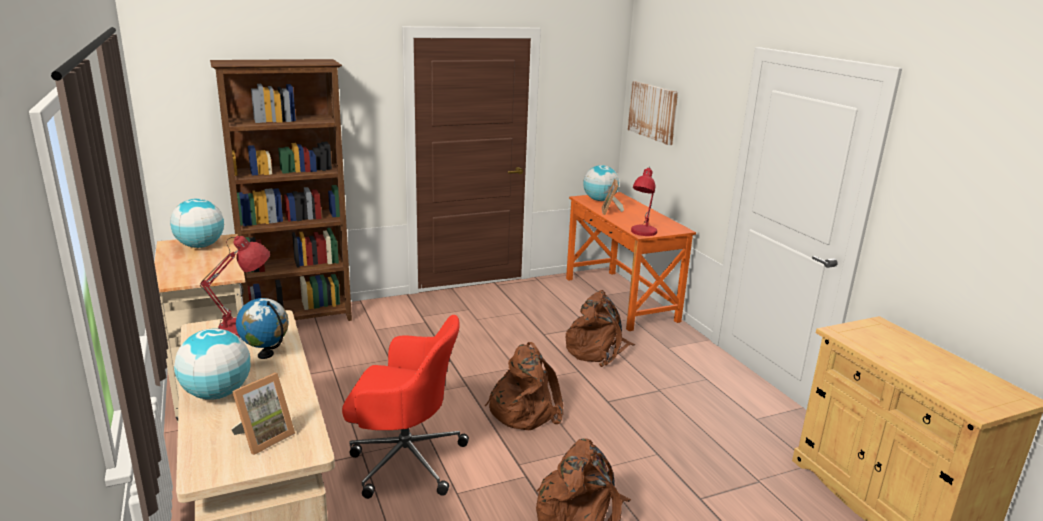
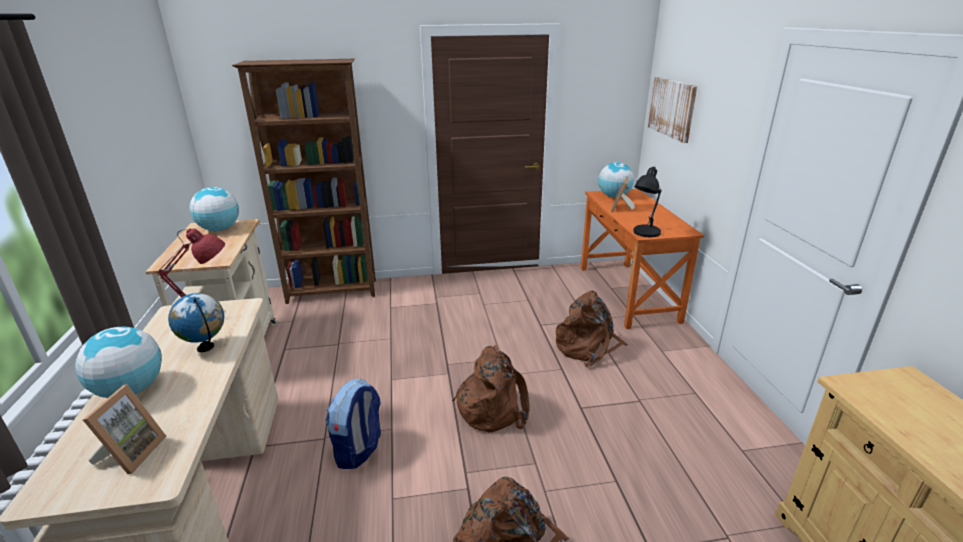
camera: 15 degrees right, 5 degrees up
picture frame [231,373,295,455] -> picture frame turned 45 degrees counterclockwise [83,384,167,474]
red office chair [342,315,469,499] -> backpack [325,379,381,469]
red table lamp [631,167,657,236] -> black table lamp [633,166,662,237]

